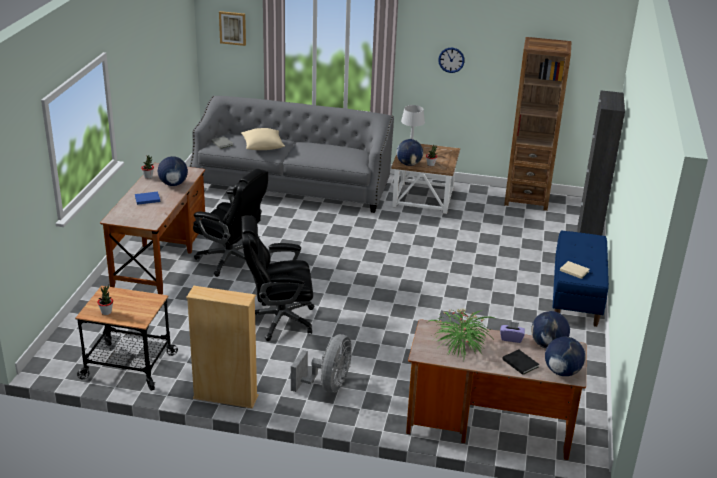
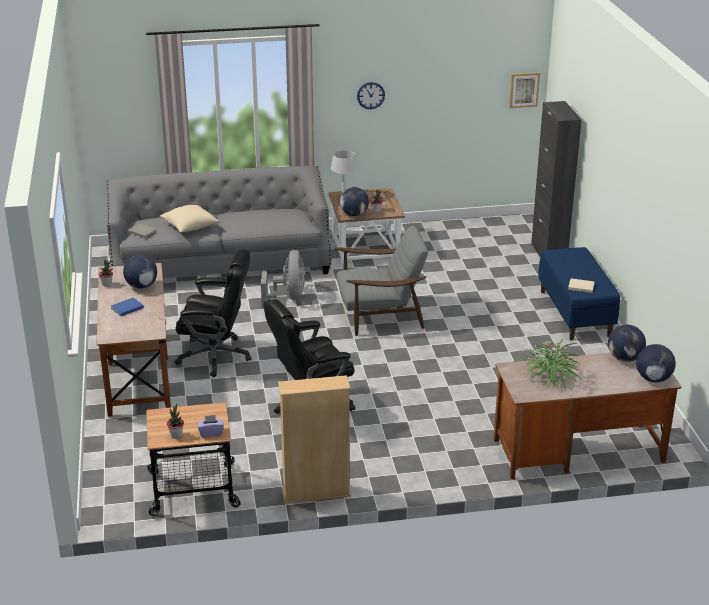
camera: 20 degrees left, 0 degrees up
picture [219,11,246,46] -> picture moved to [509,72,540,108]
grey fan [291,334,352,392] -> grey fan moved to [261,250,305,307]
purple tissue box [500,321,525,343] -> purple tissue box moved to [198,415,224,437]
black book [502,350,539,375] -> none
brown bookcase [504,37,572,211] -> none
none -> grey armchair [335,226,428,336]

